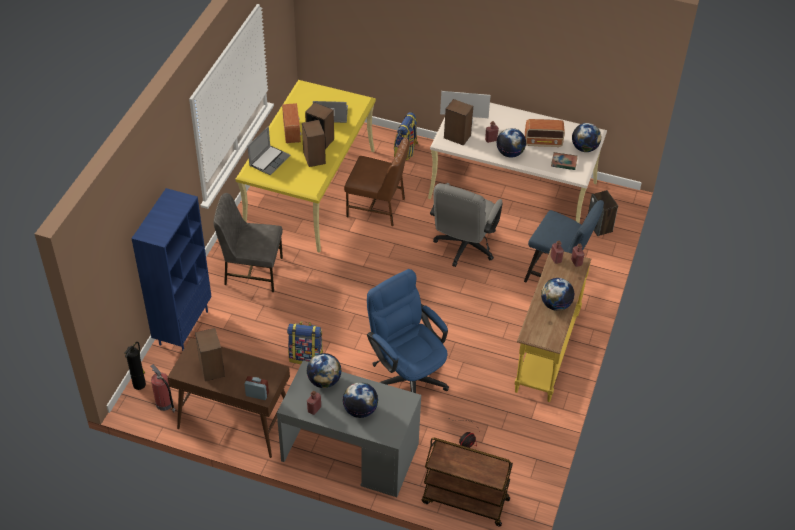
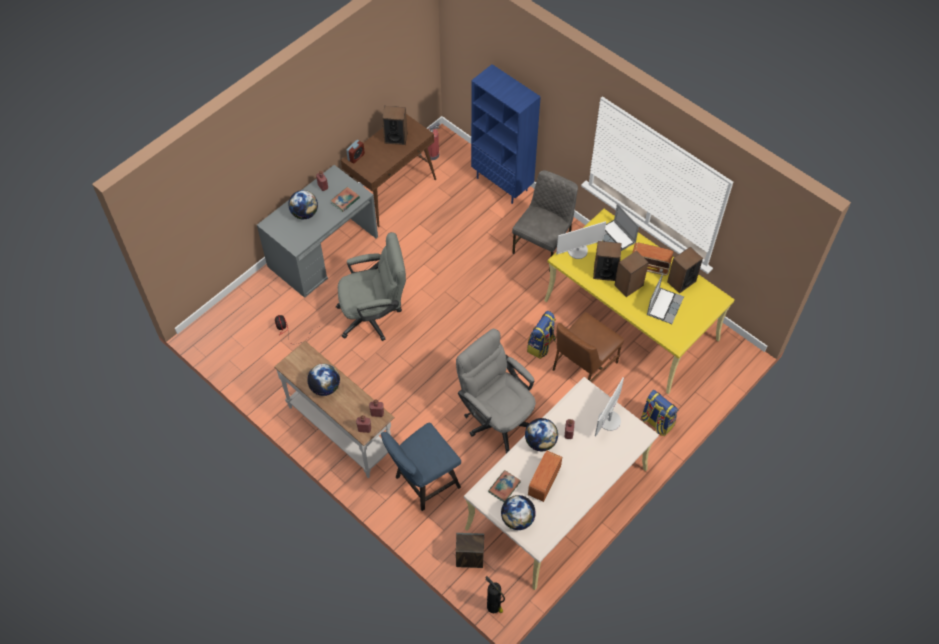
camera: 115 degrees right, 10 degrees up
fire extinguisher [124,342,146,390] -> fire extinguisher moved to [485,576,505,613]
backpack [287,321,323,364] -> backpack moved to [527,311,556,359]
globe [306,353,341,388] -> book [331,187,360,212]
blue office chair [367,269,449,393] -> grey office chair [336,232,406,341]
brown cart [422,437,513,526] -> none
speaker [444,99,473,146] -> speaker moved to [667,247,703,294]
yellow console table [515,248,591,402] -> white console table [274,341,395,478]
none -> monitor [556,221,606,259]

